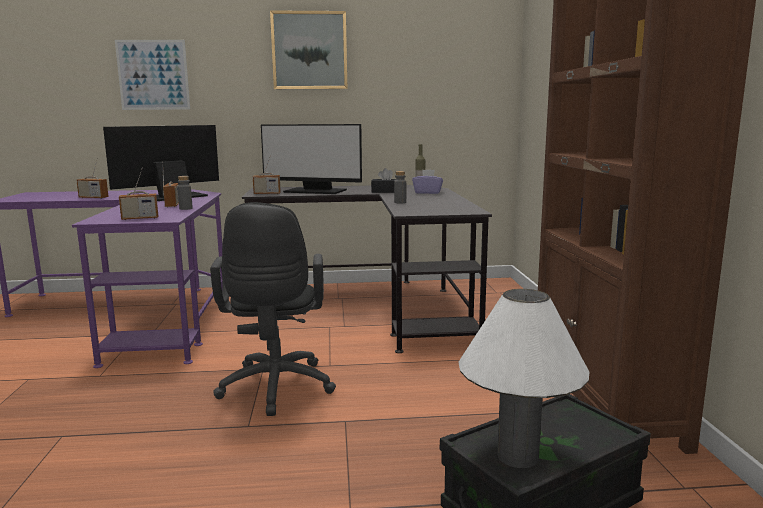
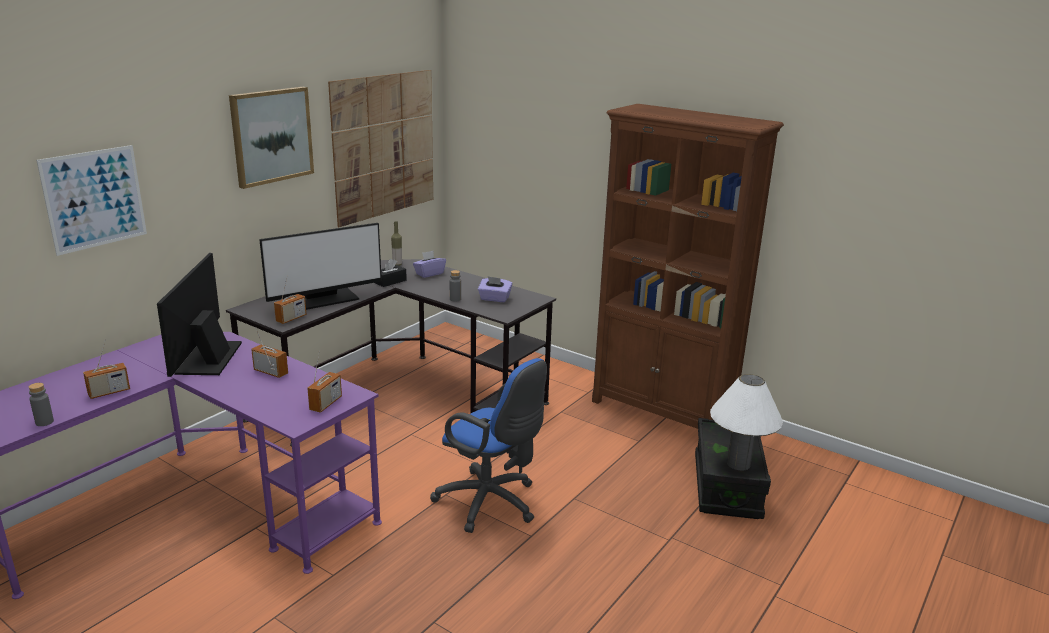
camera: 50 degrees left, 10 degrees up
grey bottle [177,176,193,210] -> grey bottle moved to [29,383,54,426]
black office chair [210,202,336,416] -> blue office chair [430,358,547,533]
none -> picture [328,70,433,227]
none -> purple tissue box [478,276,513,302]

